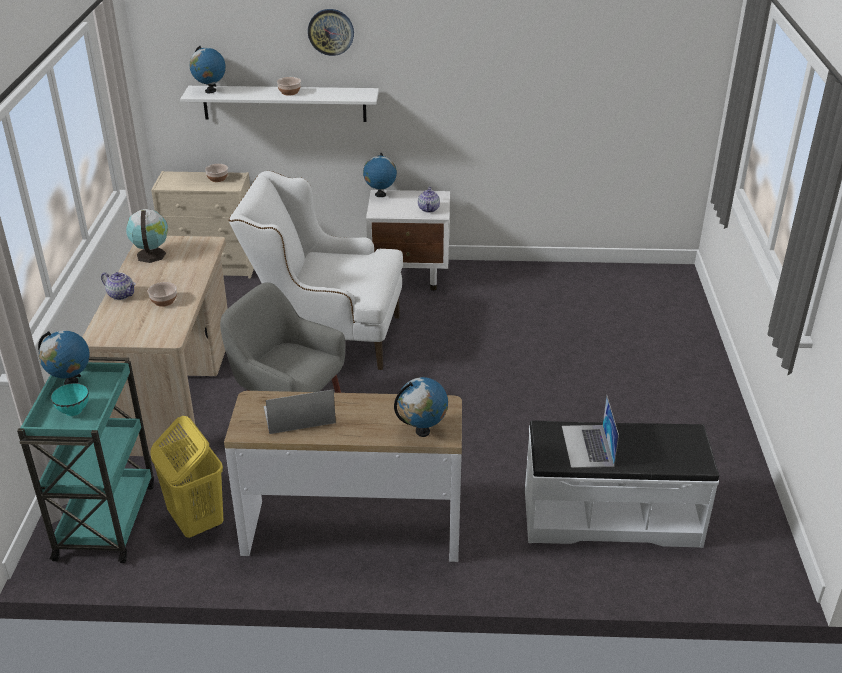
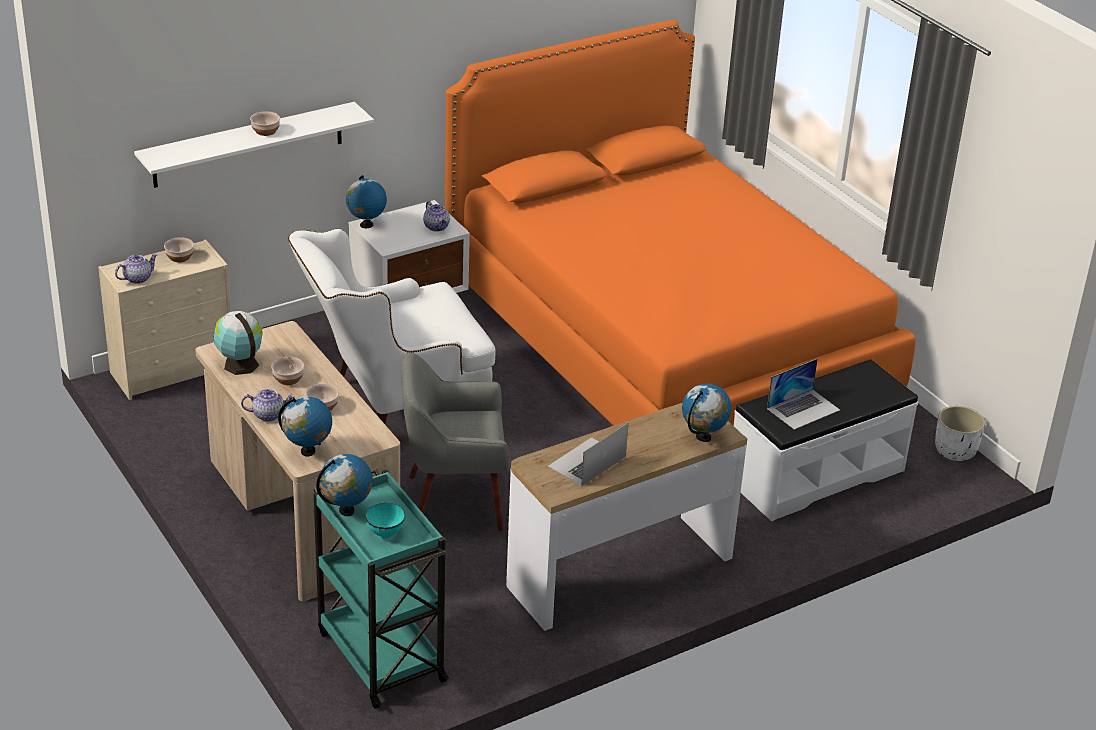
camera: 35 degrees left, 0 degrees up
yellow laundry basket [150,416,224,538] -> none
globe [189,46,226,93] -> globe moved to [278,396,332,457]
wall clock [308,9,354,56] -> none
laptop [562,395,619,468] -> laptop turned 90 degrees counterclockwise [767,358,840,430]
none -> teapot [115,254,158,284]
none -> bowl [271,357,304,385]
none -> orange bed [445,20,916,426]
none -> white planter [935,406,985,461]

